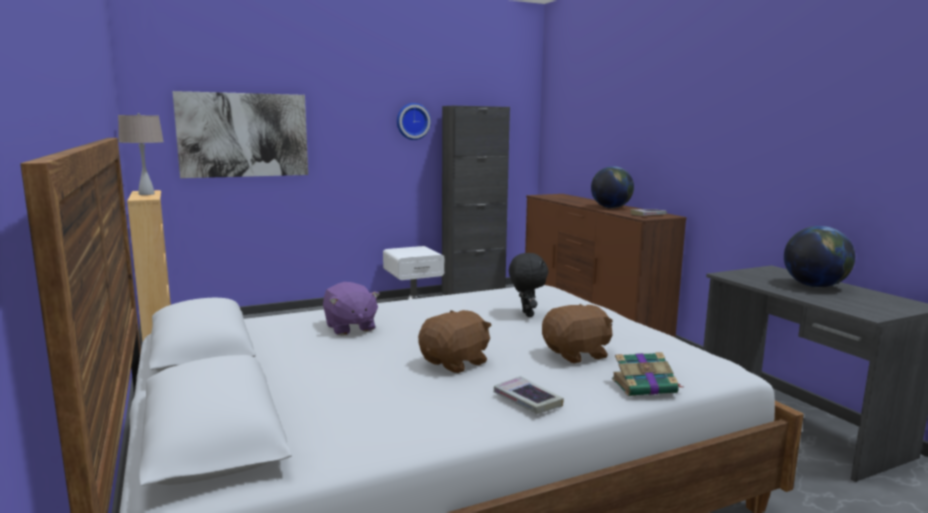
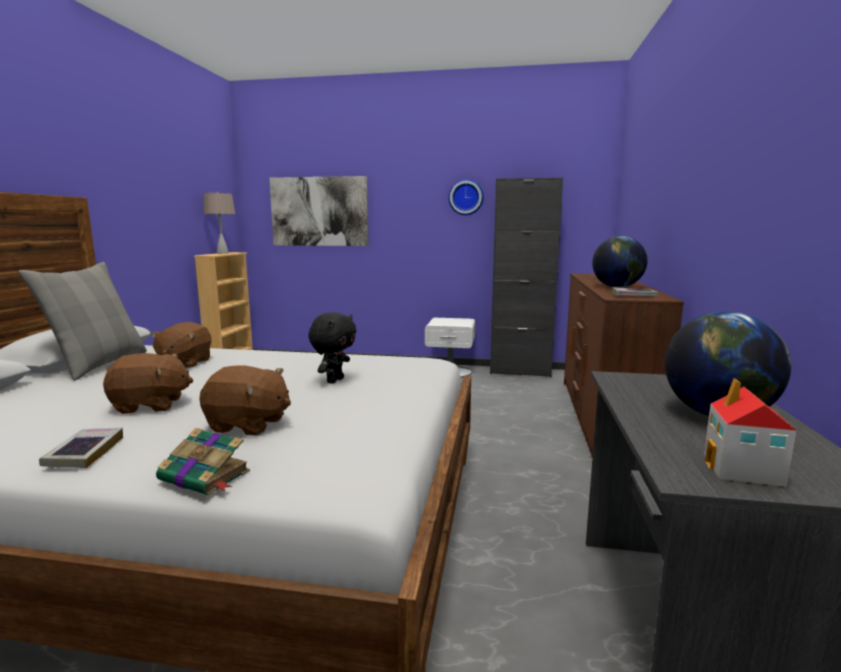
camera: 35 degrees right, 0 degrees up
purple plush toy [323,282,380,335] -> brown plush toy [150,322,211,368]
none -> grey pillow [18,262,147,380]
none -> toy house [704,379,797,487]

